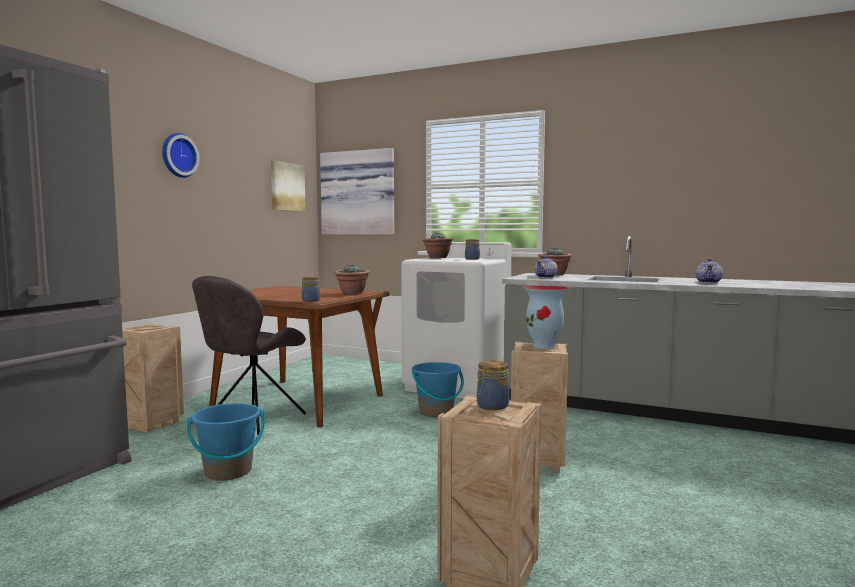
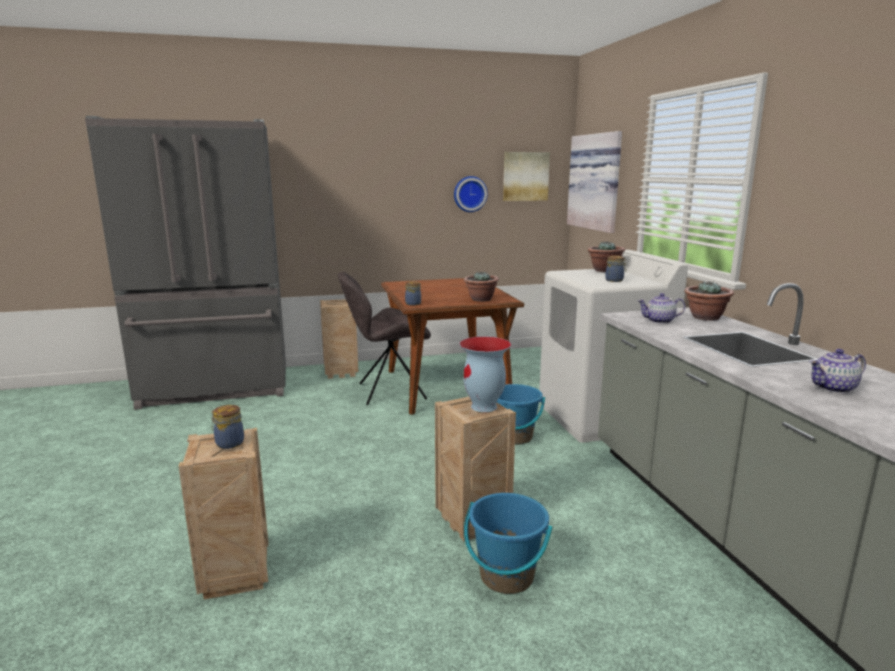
camera: 50 degrees right, 10 degrees up
wall clock [162,133,200,178] -> wall clock moved to [454,176,488,212]
blue bucket [187,403,265,481] -> blue bucket moved to [464,493,552,594]

